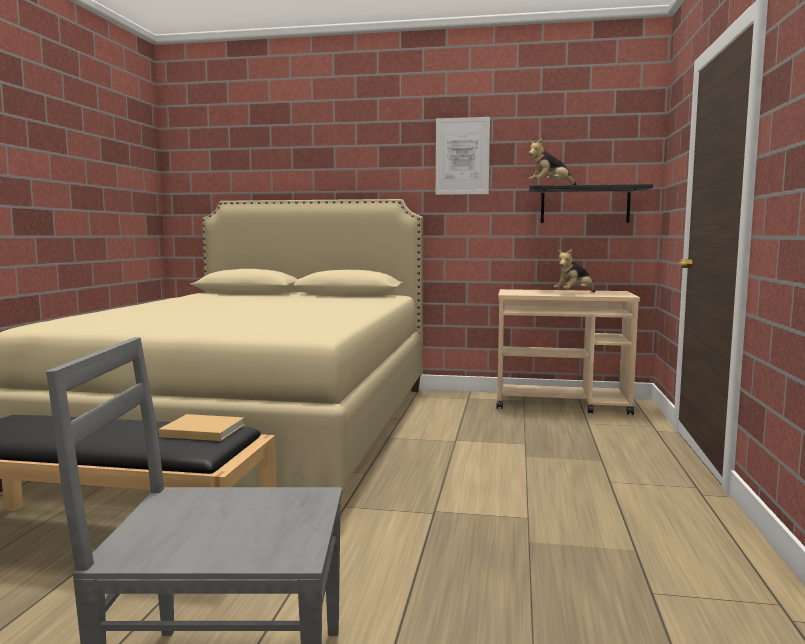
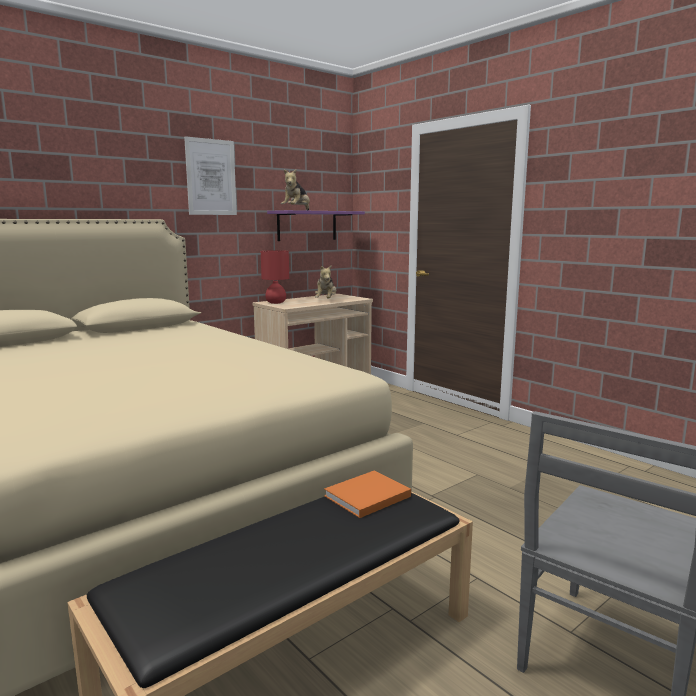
camera: 50 degrees left, 5 degrees up
beige book [158,414,245,441] -> orange book [324,470,411,518]
black shelf [529,184,653,223] -> purple shelf [267,210,365,241]
none -> red table lamp [261,250,289,304]

